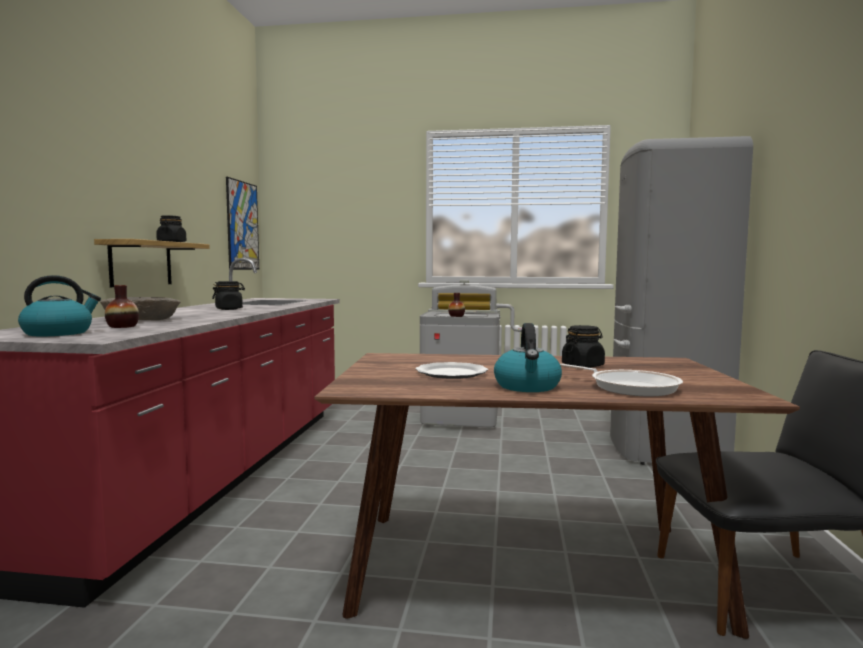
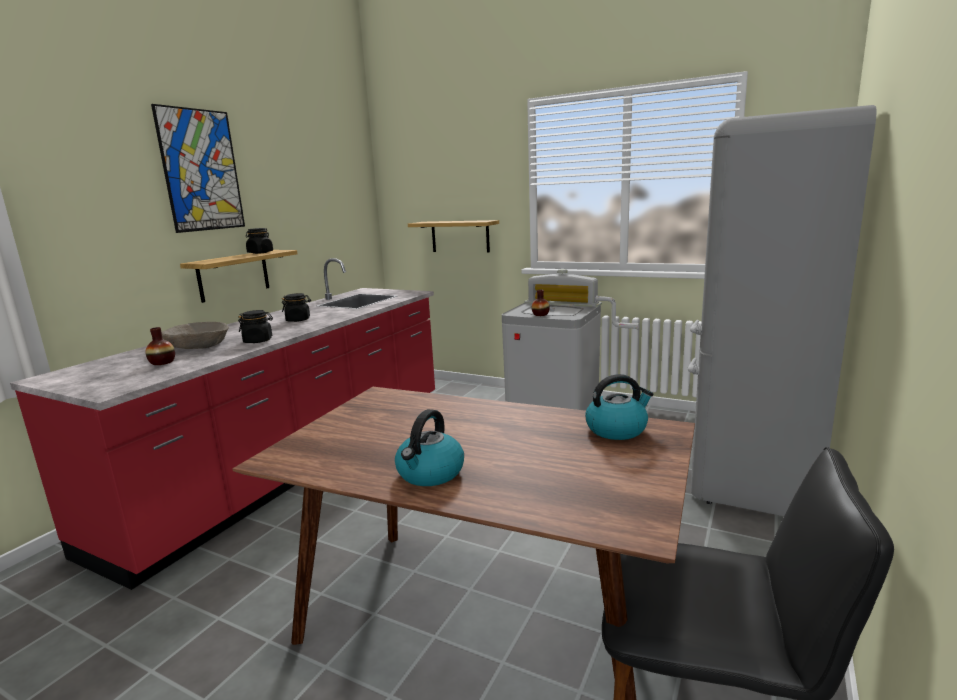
camera: 20 degrees right, 10 degrees up
kettle [18,275,101,336] -> kettle moved to [585,374,653,440]
picture [226,177,259,270] -> picture moved to [151,104,245,233]
plate [416,362,488,379] -> none
frying pan [560,364,683,396] -> none
black jar [562,325,605,368] -> black jar moved to [238,310,273,343]
none -> shelf [408,220,499,253]

